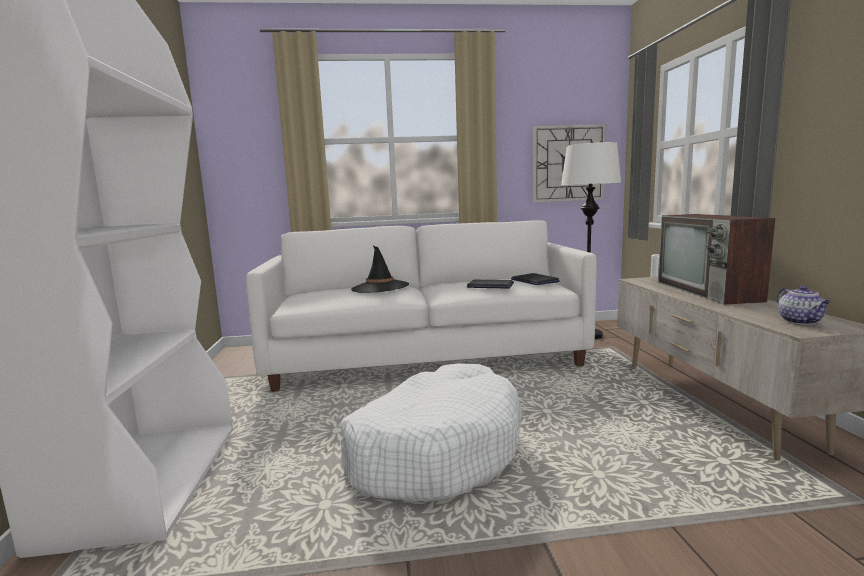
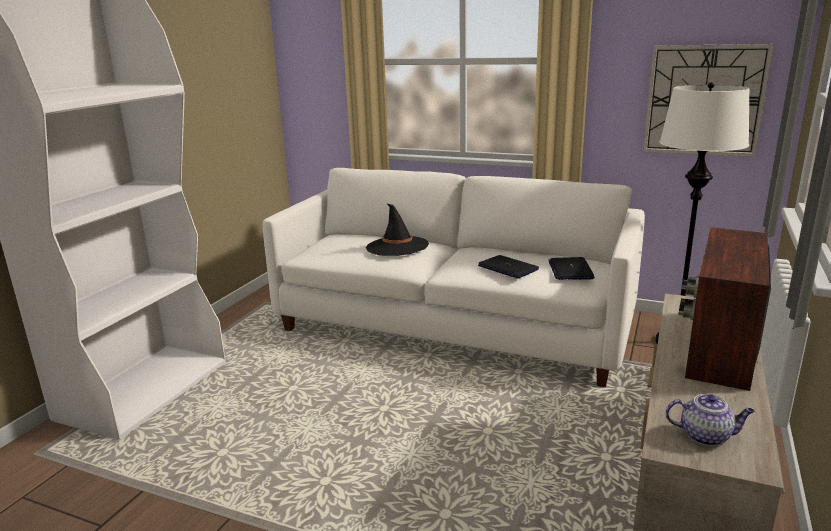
camera: 30 degrees right, 10 degrees up
white dog bed [341,364,522,502] -> none
teapot [777,286,831,325] -> teapot turned 105 degrees counterclockwise [665,394,755,446]

